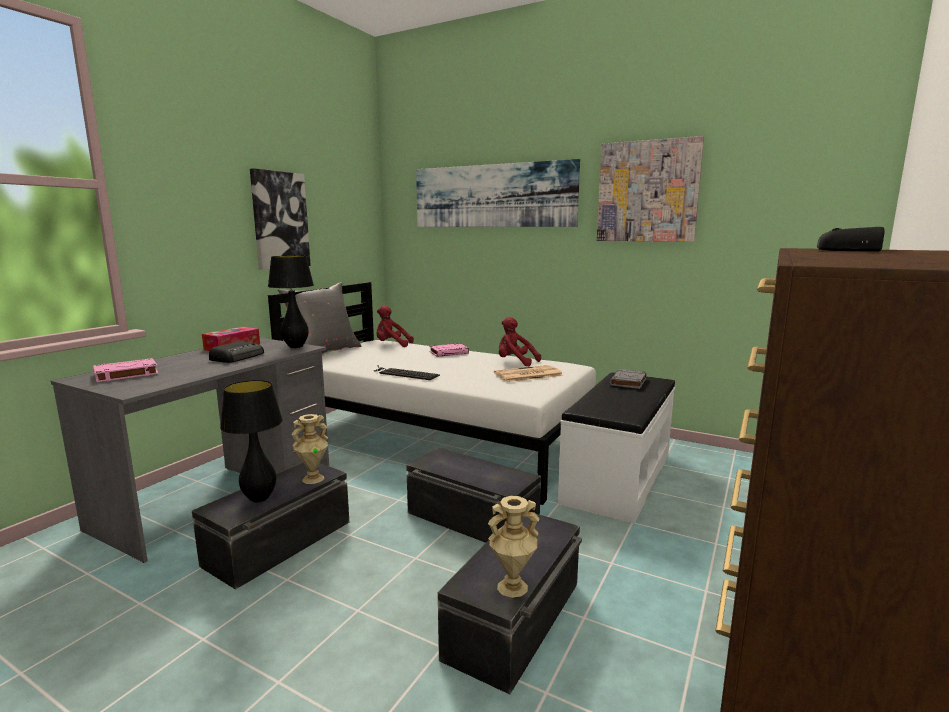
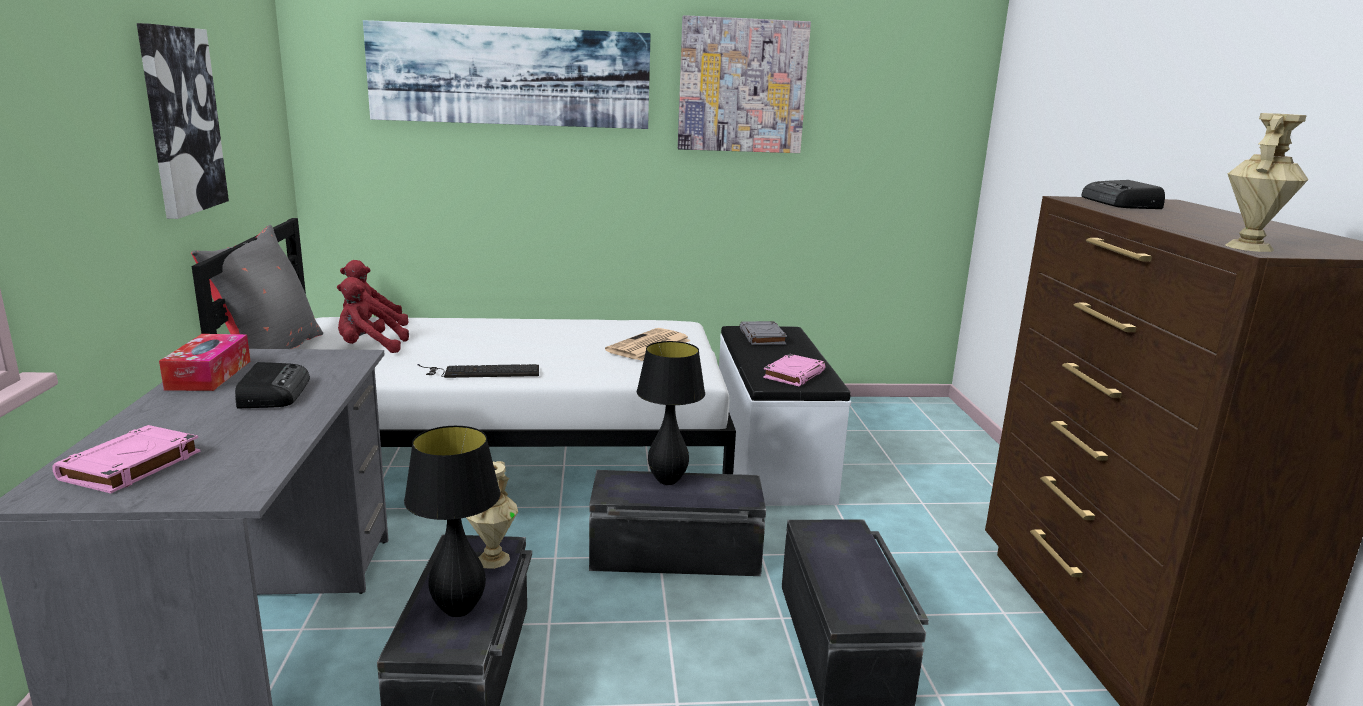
camera: 35 degrees left, 5 degrees up
black table lamp [268,256,314,348] -> black table lamp moved to [637,341,705,485]
pink book [429,343,469,357] -> pink book moved to [763,354,826,386]
beige vase [488,496,539,598] -> beige vase moved to [1225,113,1308,252]
red plush toy [499,317,541,367] -> red plush toy moved to [337,277,409,353]

